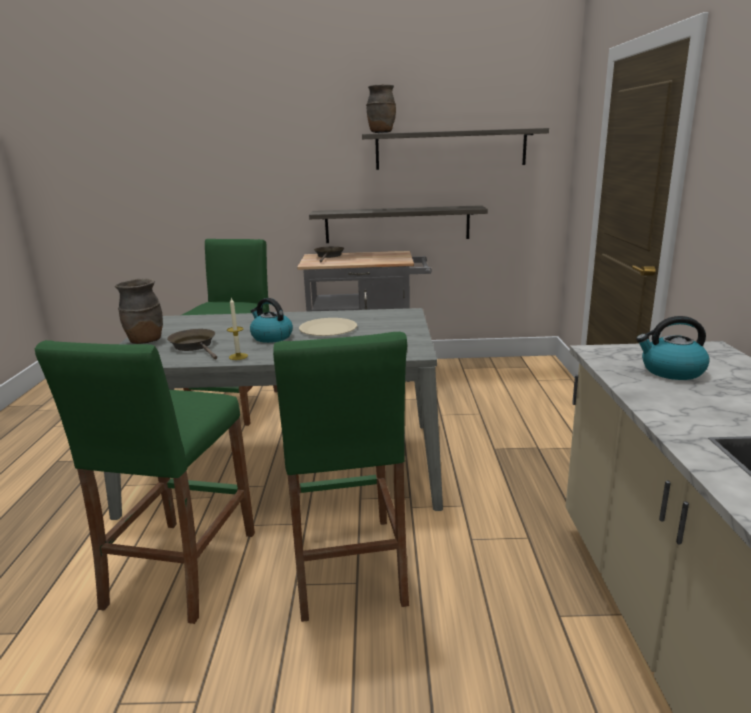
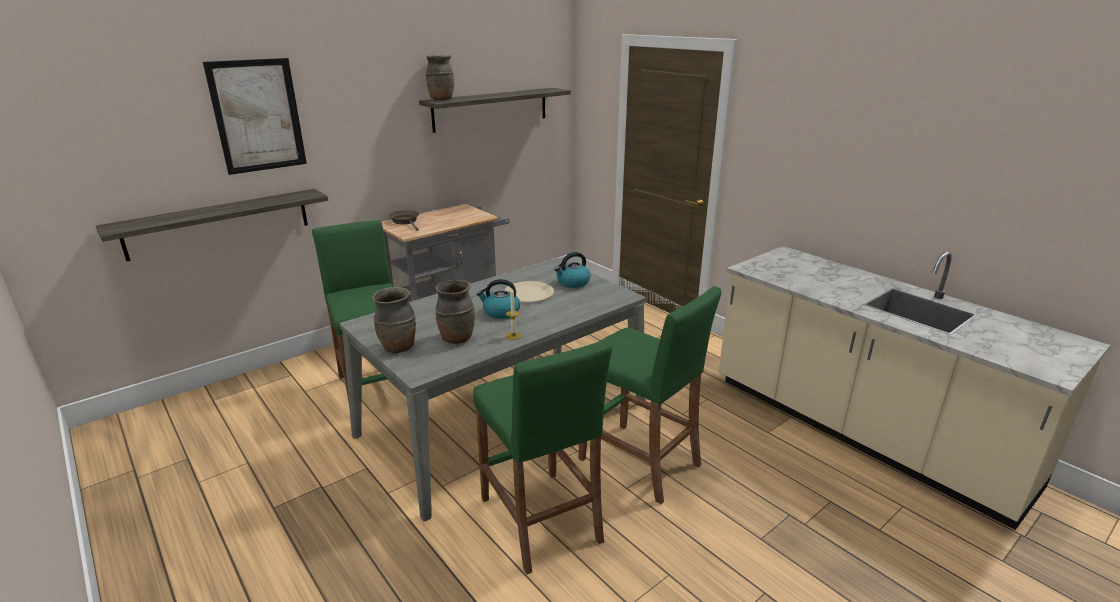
camera: 40 degrees left, 5 degrees up
brown frying pan [167,329,217,359] -> brown vase [435,280,475,344]
shelf [309,205,488,243] -> shelf moved to [96,189,328,261]
kettle [636,316,710,380] -> kettle moved to [554,252,591,288]
none -> picture [203,58,307,175]

